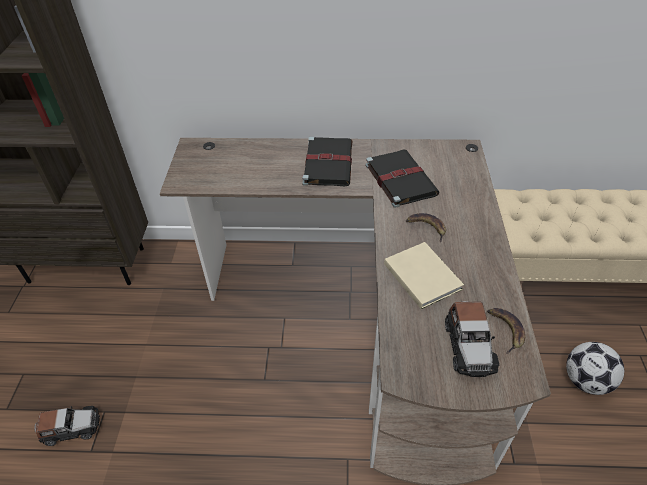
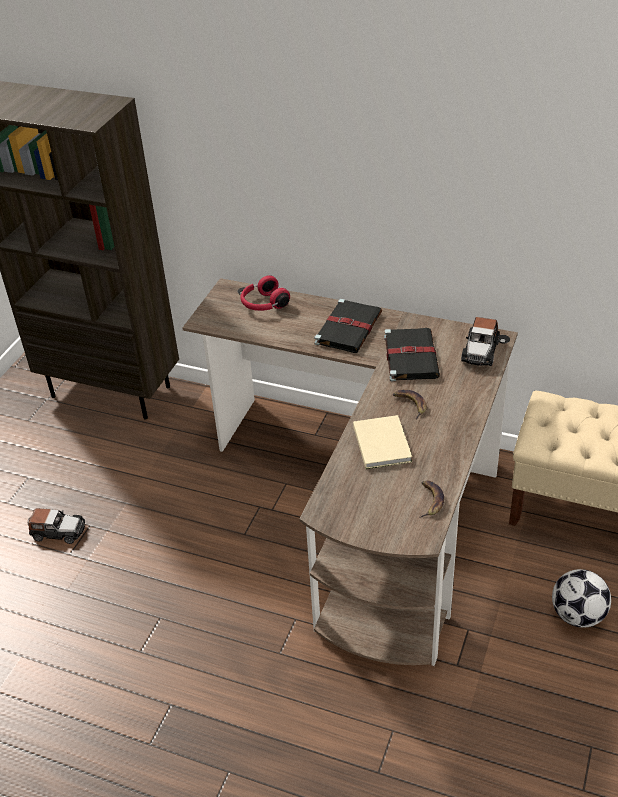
camera: 20 degrees right, 5 degrees down
toy car [445,301,499,377] -> toy car moved to [461,317,500,366]
none -> red headphones [240,275,290,311]

